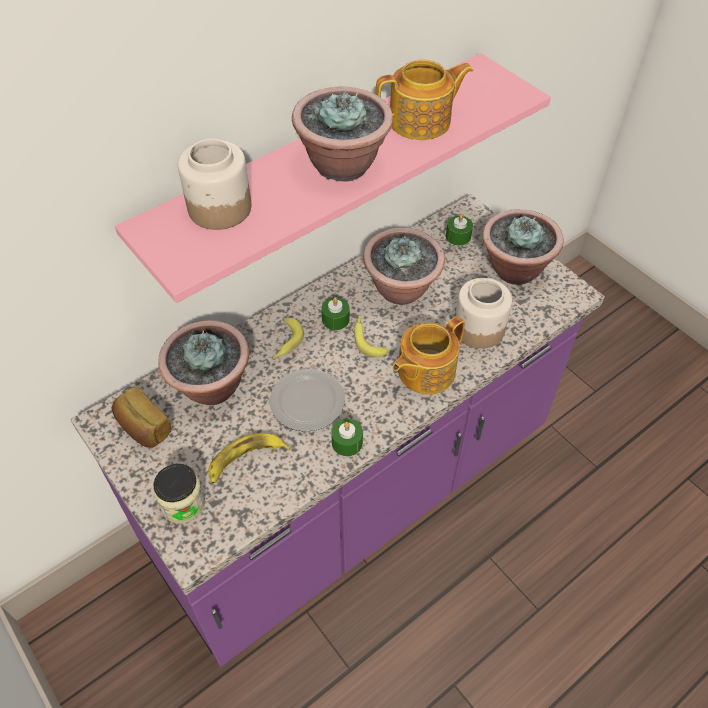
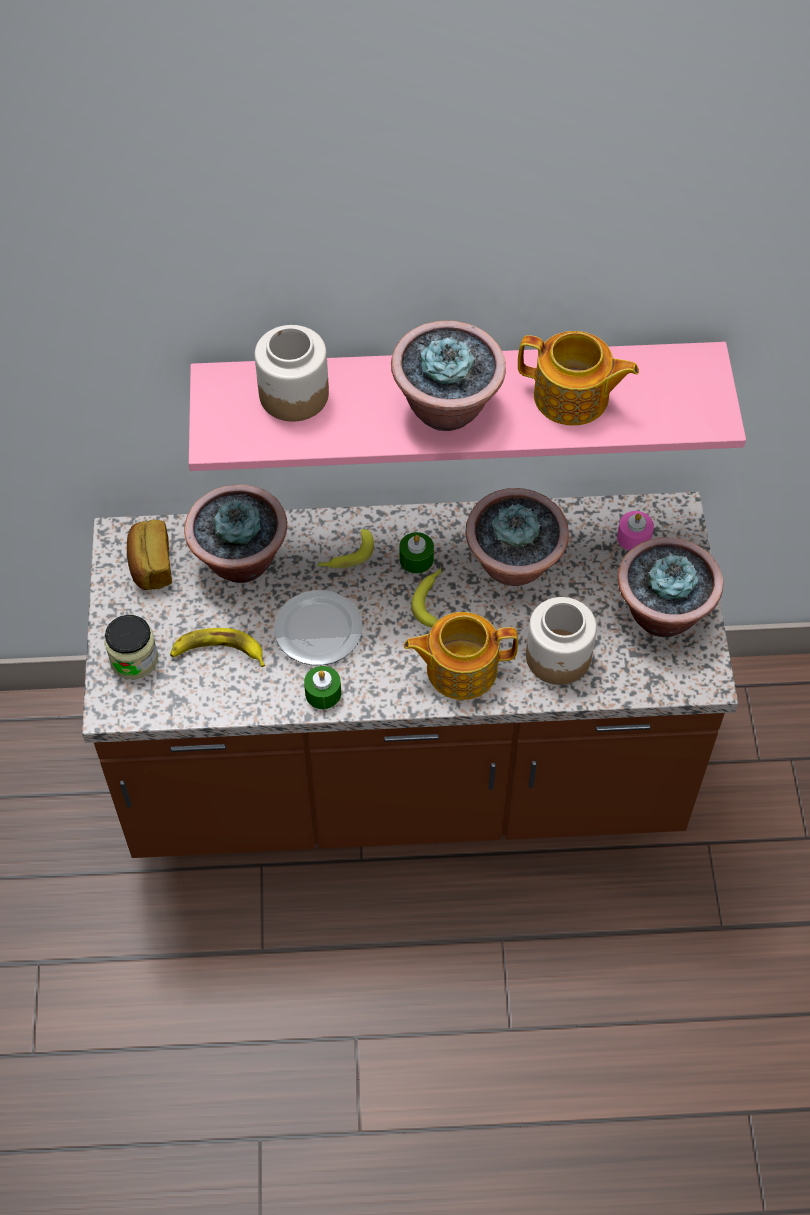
camera: 35 degrees right, 5 degrees up
purple counter [71,194,605,667] -> brown counter [82,492,738,858]
green candle [446,214,473,246] -> pink candle [617,511,654,551]

